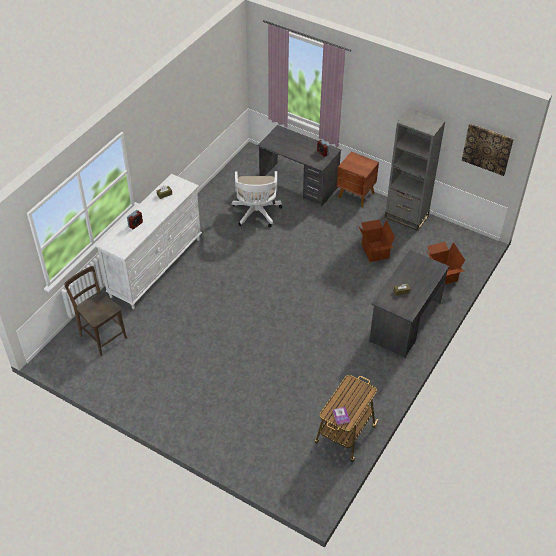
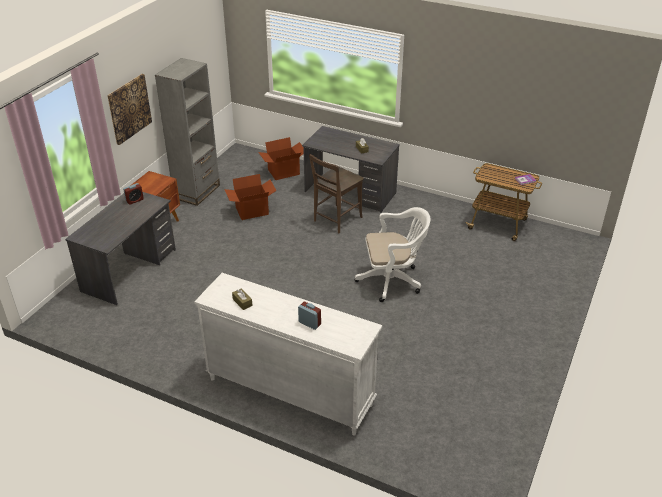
camera: 95 degrees left, 10 degrees down
brown chair [64,266,127,356] -> brown chair moved to [309,154,364,233]
white office chair [232,171,282,227] -> white office chair moved to [354,207,430,302]
picture [462,123,514,176] -> picture moved to [107,74,152,145]

